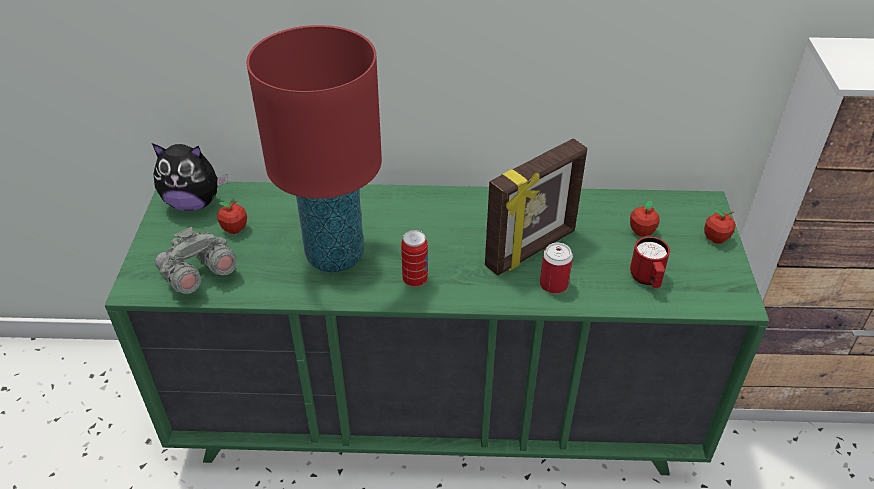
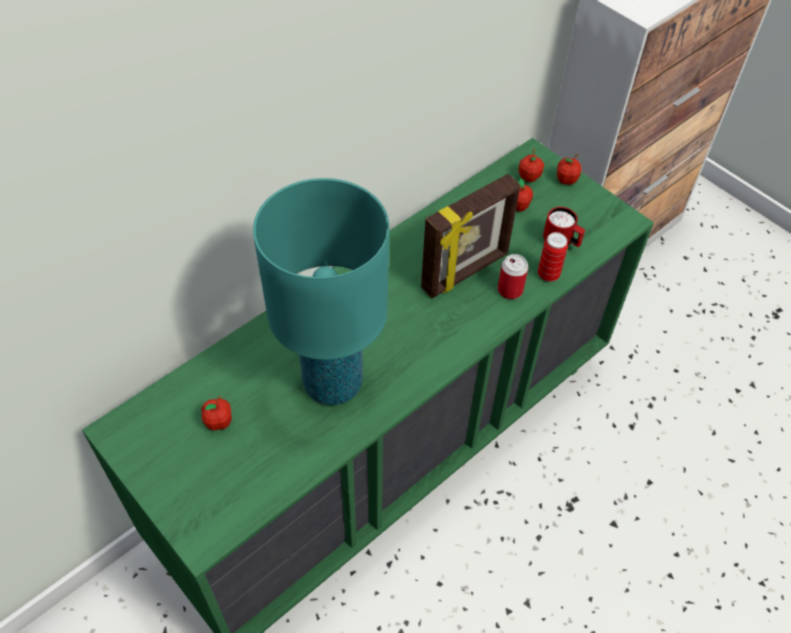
camera: 45 degrees left, 10 degrees up
plush toy [152,143,227,211] -> none
grey binoculars [155,227,237,294] -> none
red table lamp [247,25,382,273] -> turquoise table lamp [253,178,390,405]
can [401,230,428,287] -> can moved to [538,232,568,282]
picture frame [485,138,587,276] -> picture frame turned 45 degrees clockwise [421,174,521,298]
none -> apple [518,148,544,182]

